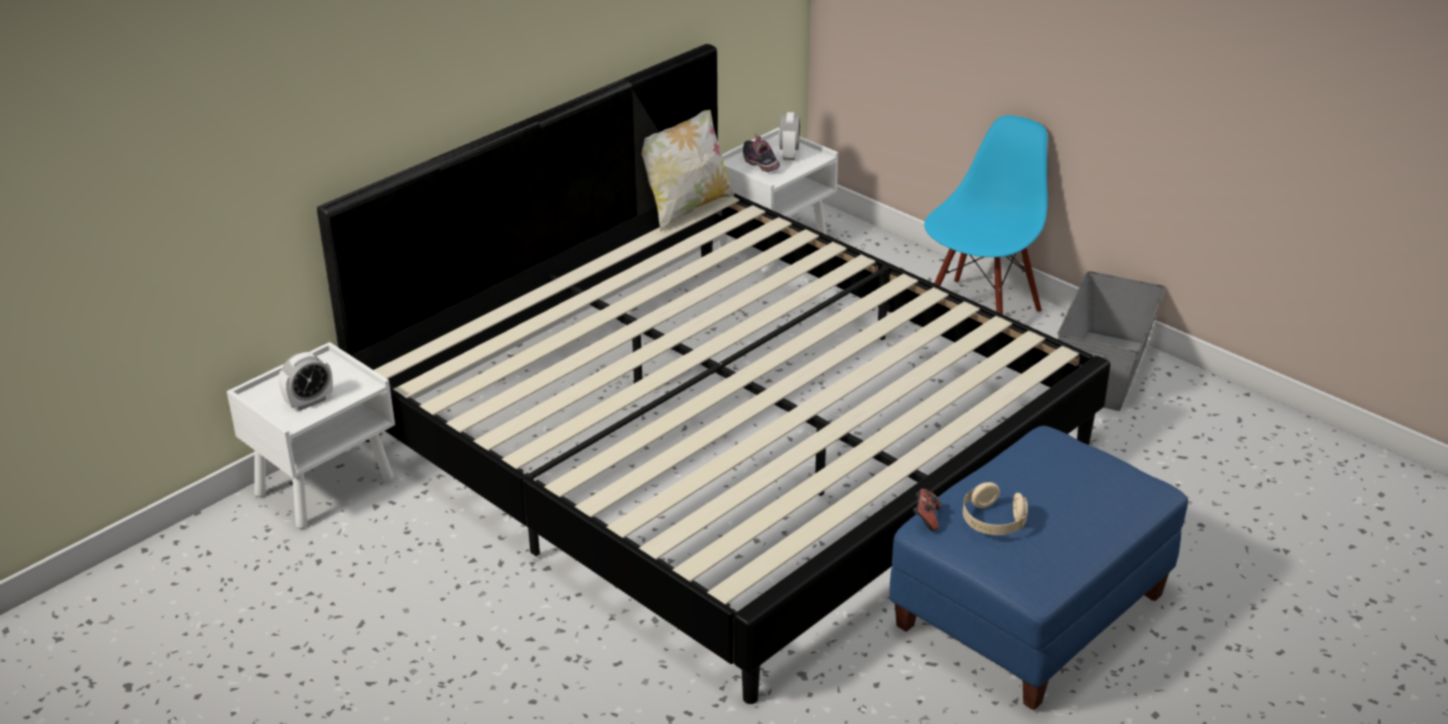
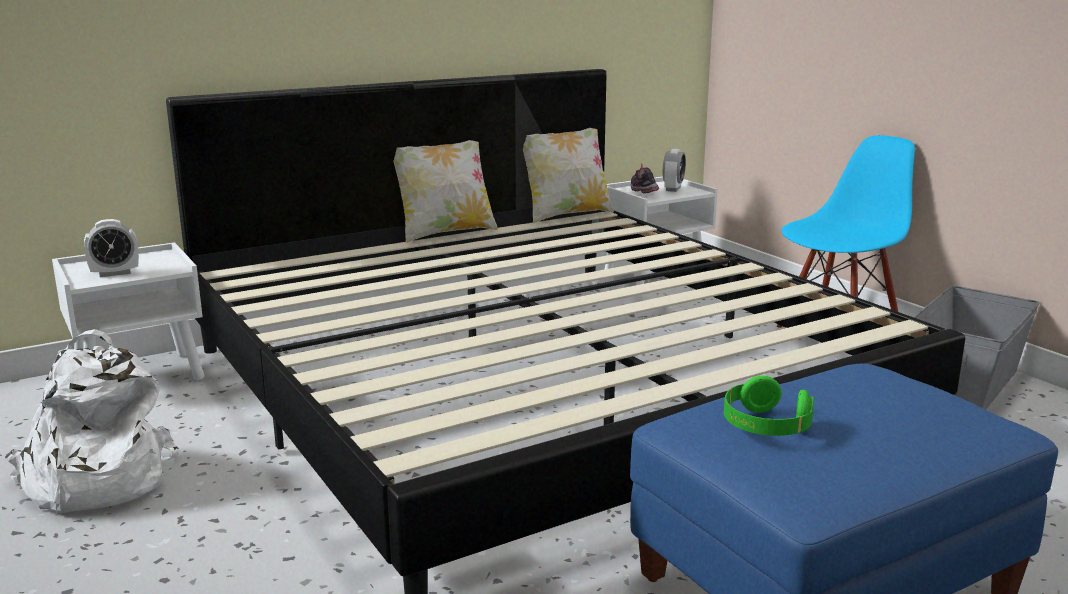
camera: 15 degrees right, 15 degrees down
game controller [913,489,941,531] -> none
beige headphones [963,482,1028,535] -> green headphones [724,376,814,436]
none -> white backpack [5,329,179,513]
none -> pillow [394,140,498,243]

